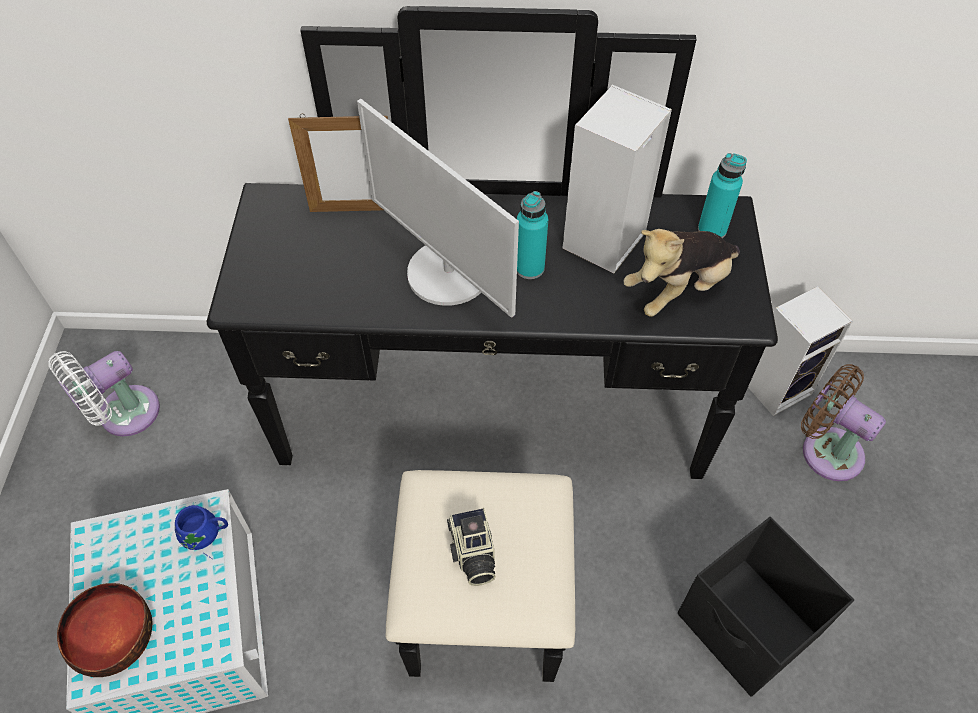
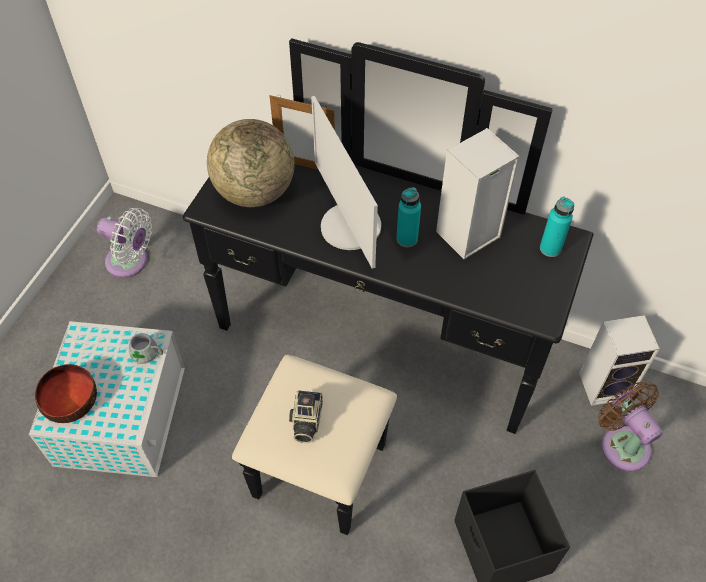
camera: 20 degrees right, 0 degrees up
white fan [48,351,160,436] -> white fan turned 135 degrees counterclockwise [97,208,152,278]
blue mug [175,505,228,559] -> grey mug [129,333,163,373]
plush toy [623,229,740,317] -> none
none -> globe [207,119,295,207]

